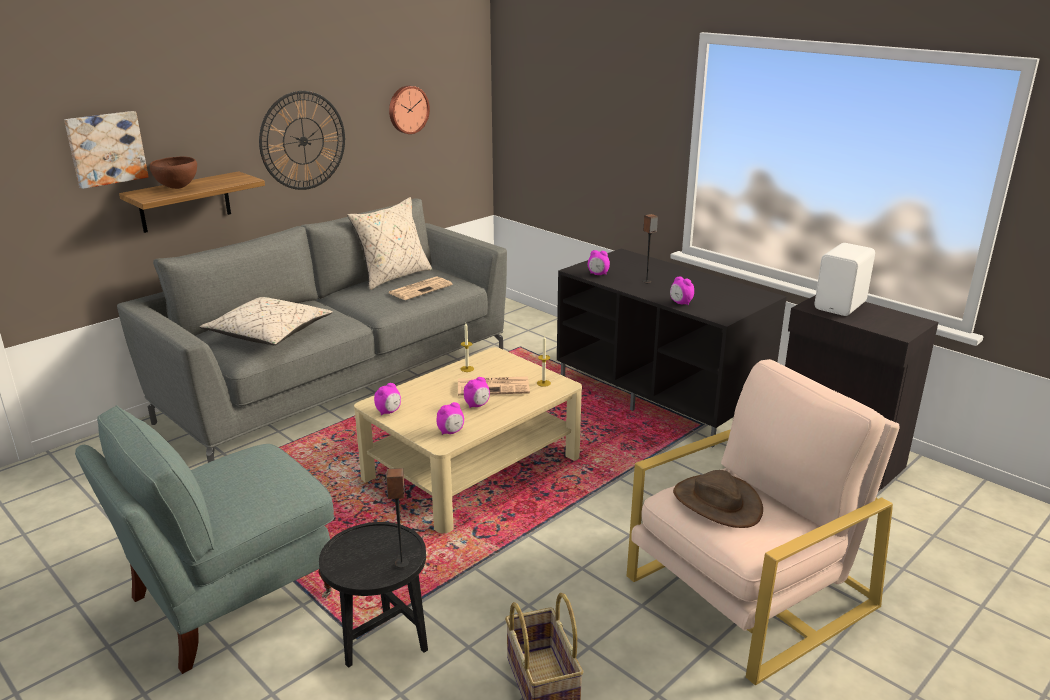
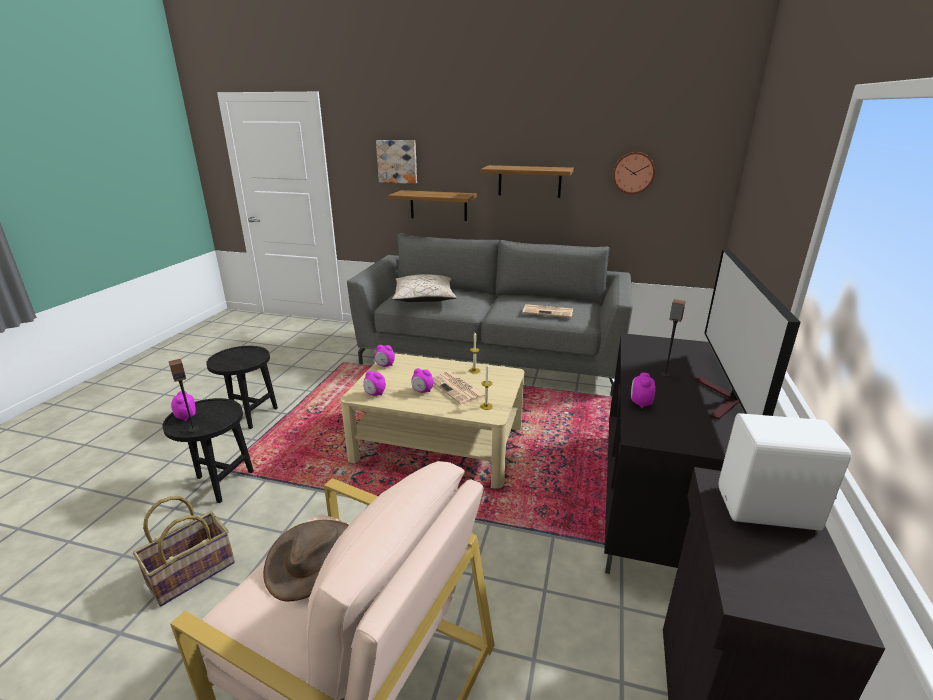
camera: 60 degrees right, 0 degrees up
grey armchair [75,405,334,674] -> black side table [206,346,278,429]
brown bowl [149,156,197,189] -> none
wall clock [259,91,345,190] -> shelf [481,165,574,198]
beige pillow [347,197,432,290] -> none
alarm clock [588,250,610,275] -> alarm clock moved to [171,391,196,421]
none -> television [695,248,801,420]

